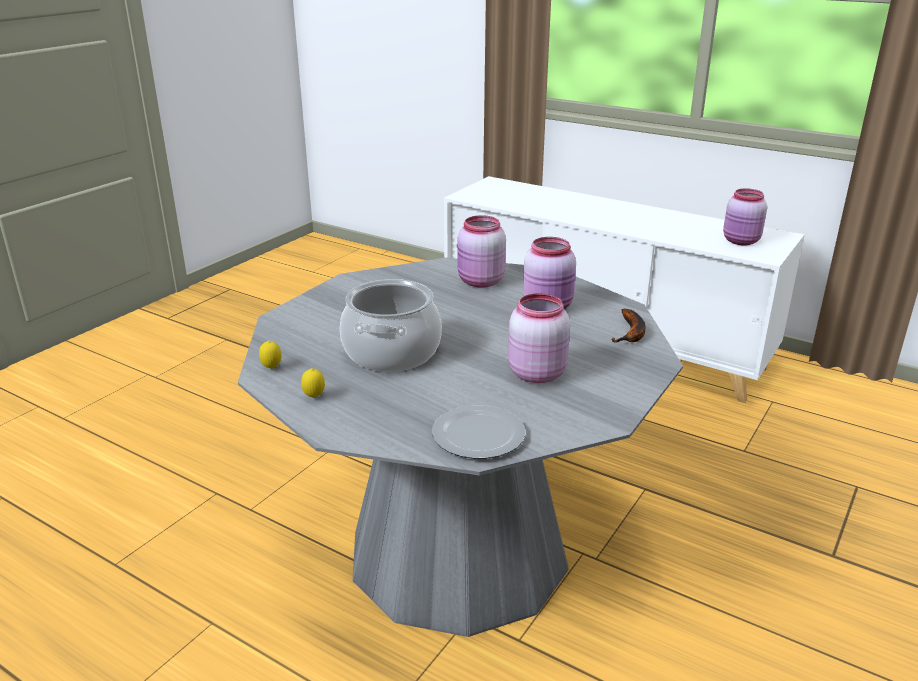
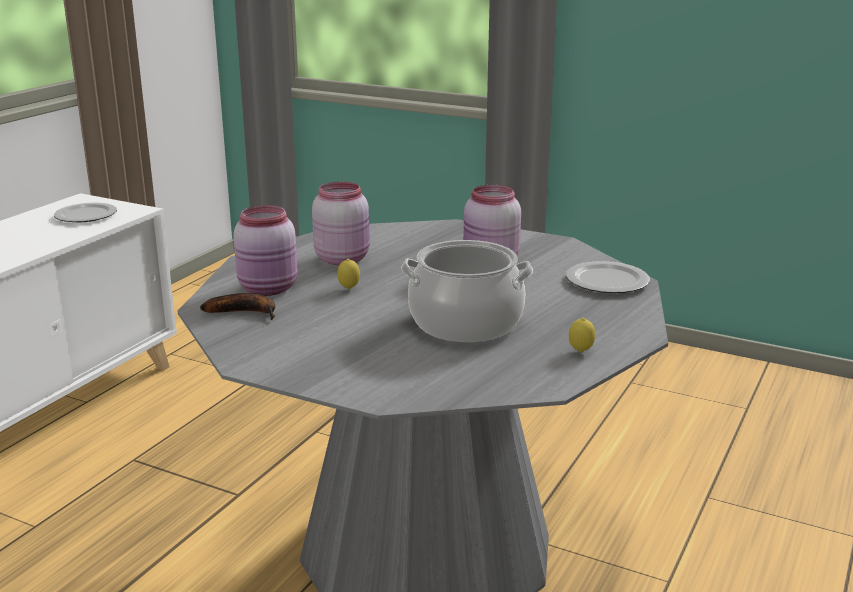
camera: 95 degrees left, 5 degrees down
lemon [259,341,282,369] -> lemon moved to [337,259,360,289]
banana [611,309,646,343] -> banana moved to [200,293,275,320]
pink jar [723,188,767,246] -> plate [54,202,117,222]

